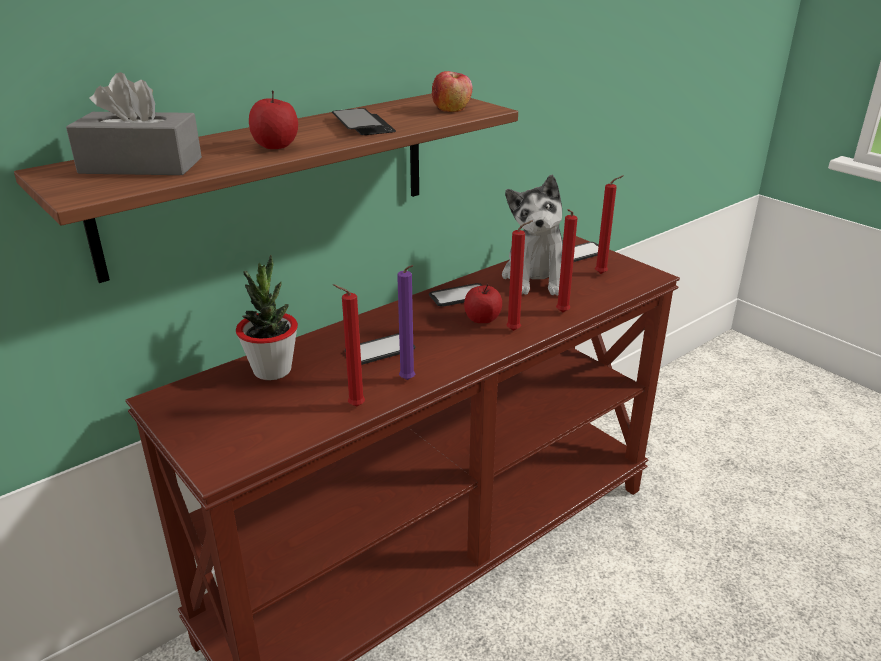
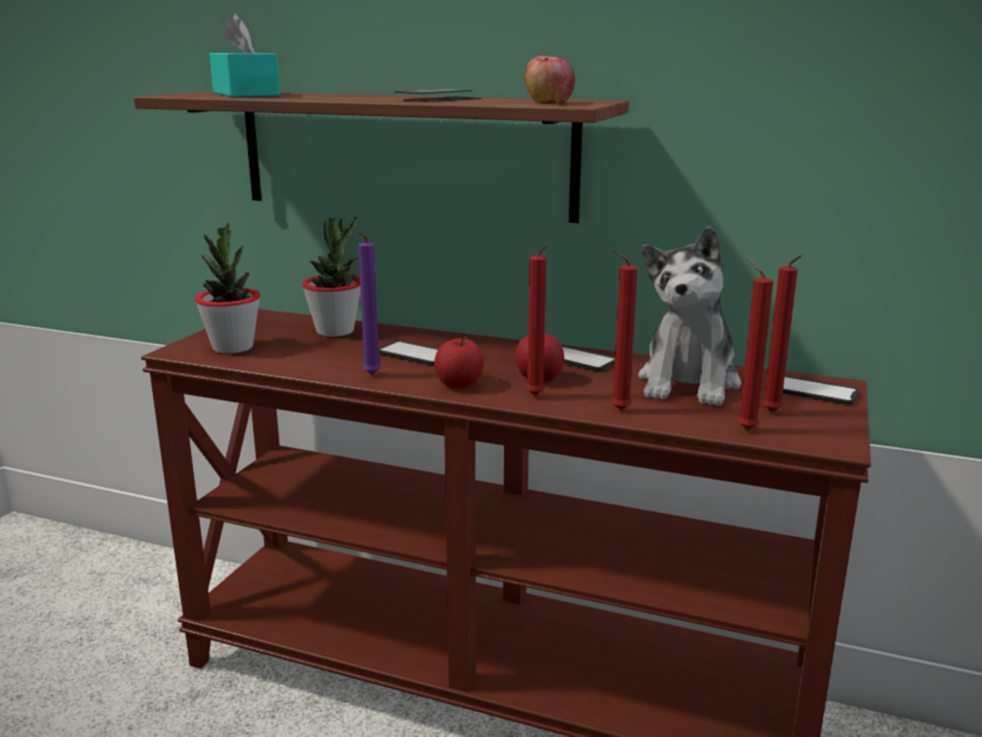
camera: 60 degrees right, 10 degrees down
grey tissue box [66,72,202,175] -> turquoise tissue box [209,13,280,97]
apple [249,91,298,149] -> apple moved to [434,333,484,389]
red candle [333,284,365,406] -> red candle moved to [737,259,773,430]
plush toy [502,175,563,296] -> plush toy turned 45 degrees counterclockwise [638,226,741,406]
none -> potted plant [195,222,260,354]

